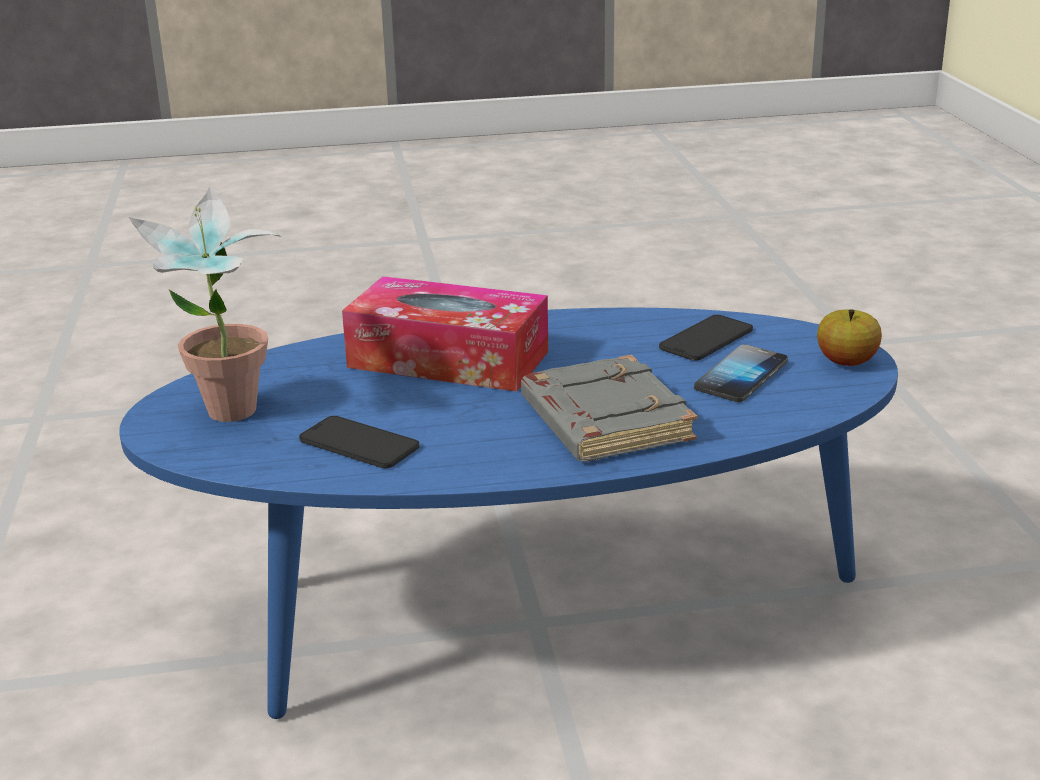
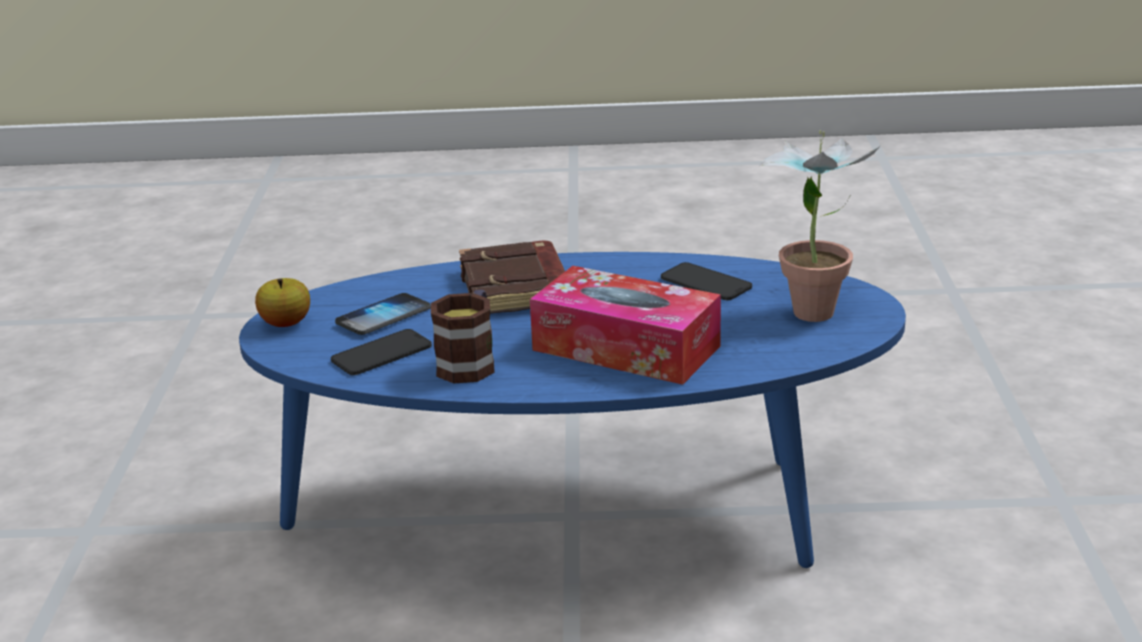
camera: 170 degrees left, 0 degrees up
grey book [521,355,698,461] -> brown book [459,240,565,314]
none -> mug [431,290,495,384]

